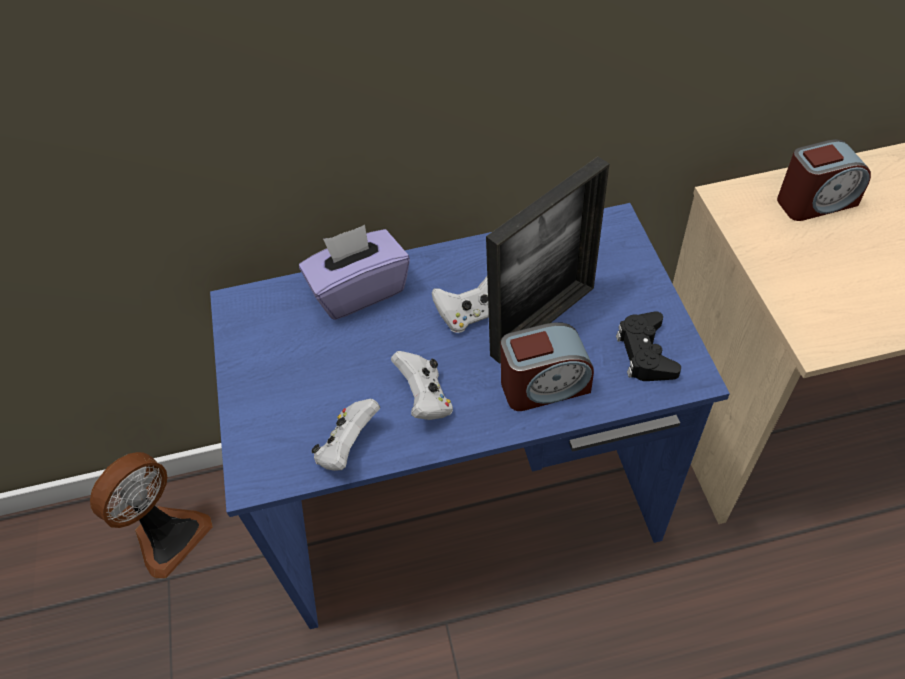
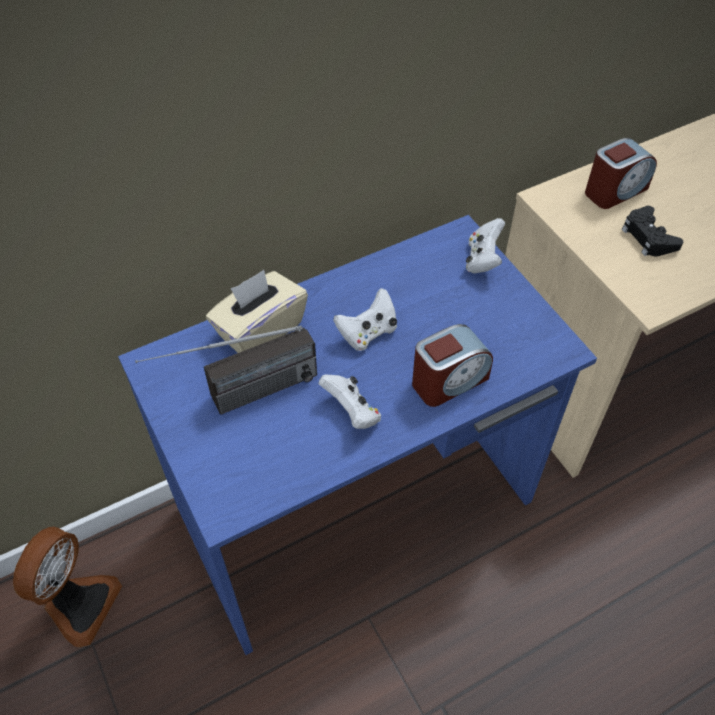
camera: 20 degrees left, 0 degrees up
purple tissue box [299,225,410,320] -> beige tissue box [206,270,308,353]
white game controller [312,399,380,471] -> white game controller moved to [466,218,505,273]
picture frame [486,156,609,364] -> none
black game controller [616,311,681,381] -> black game controller moved to [622,206,683,256]
none -> radio [135,326,317,415]

